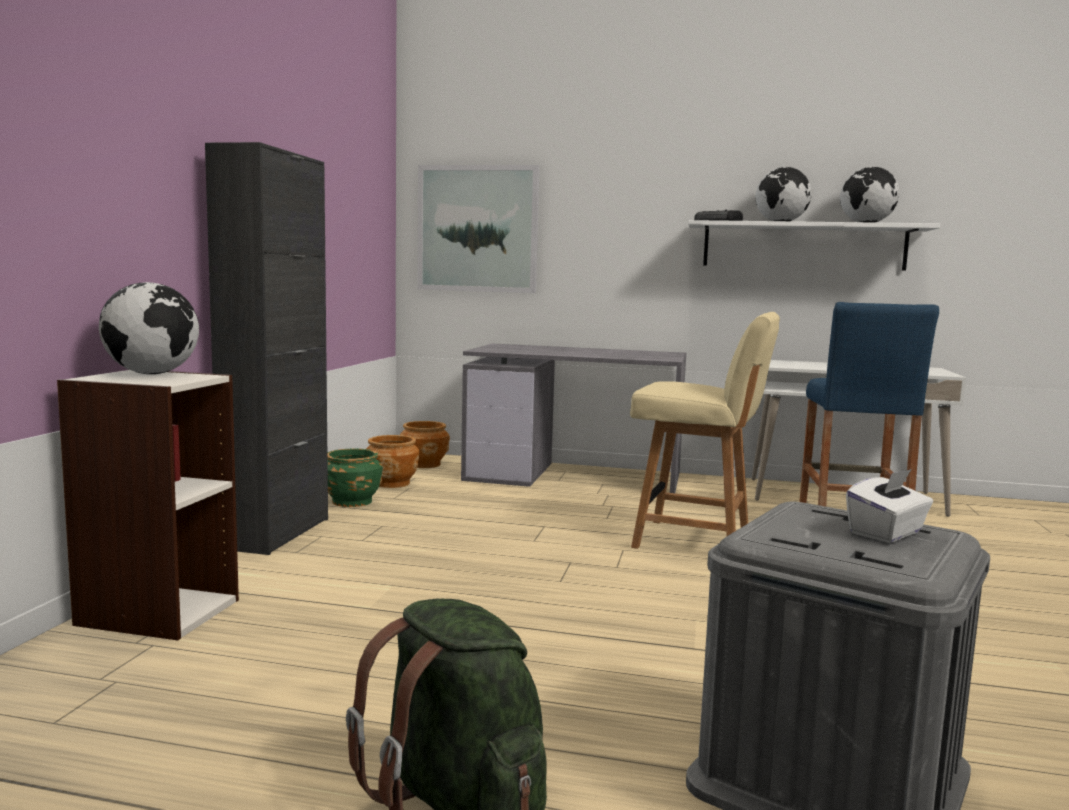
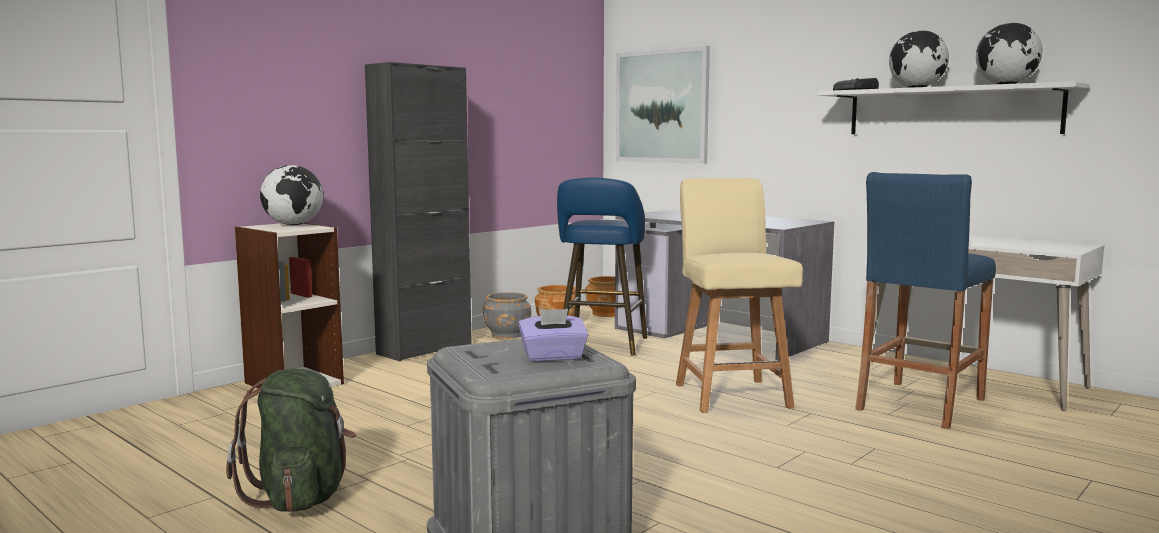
camera: 30 degrees right, 0 degrees up
green planter [327,449,383,507] -> grey planter [482,292,531,339]
beige chair [630,312,780,549] -> beige chair turned 150 degrees counterclockwise [676,178,803,413]
white tissue box [846,469,933,543] -> purple tissue box [518,309,588,361]
none -> blue stool [557,178,647,356]

